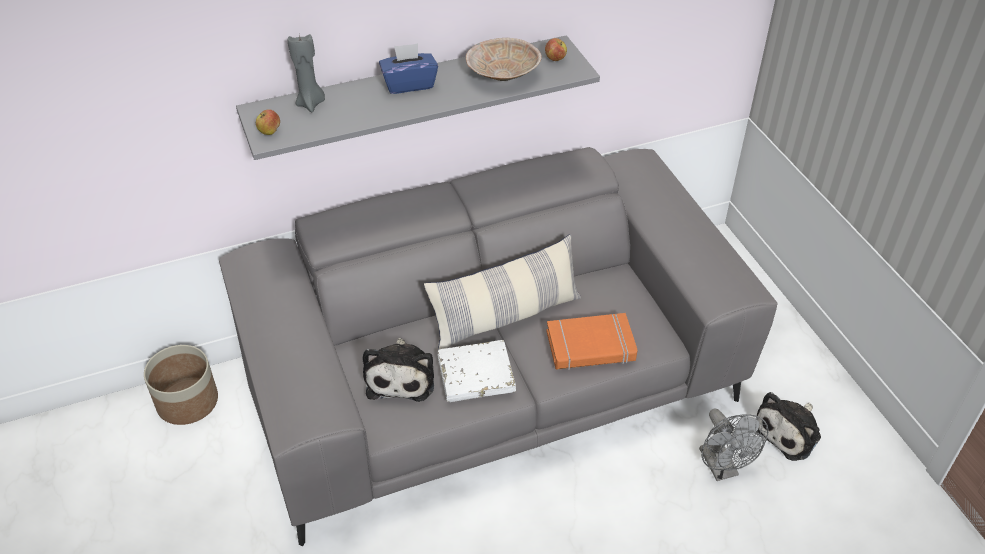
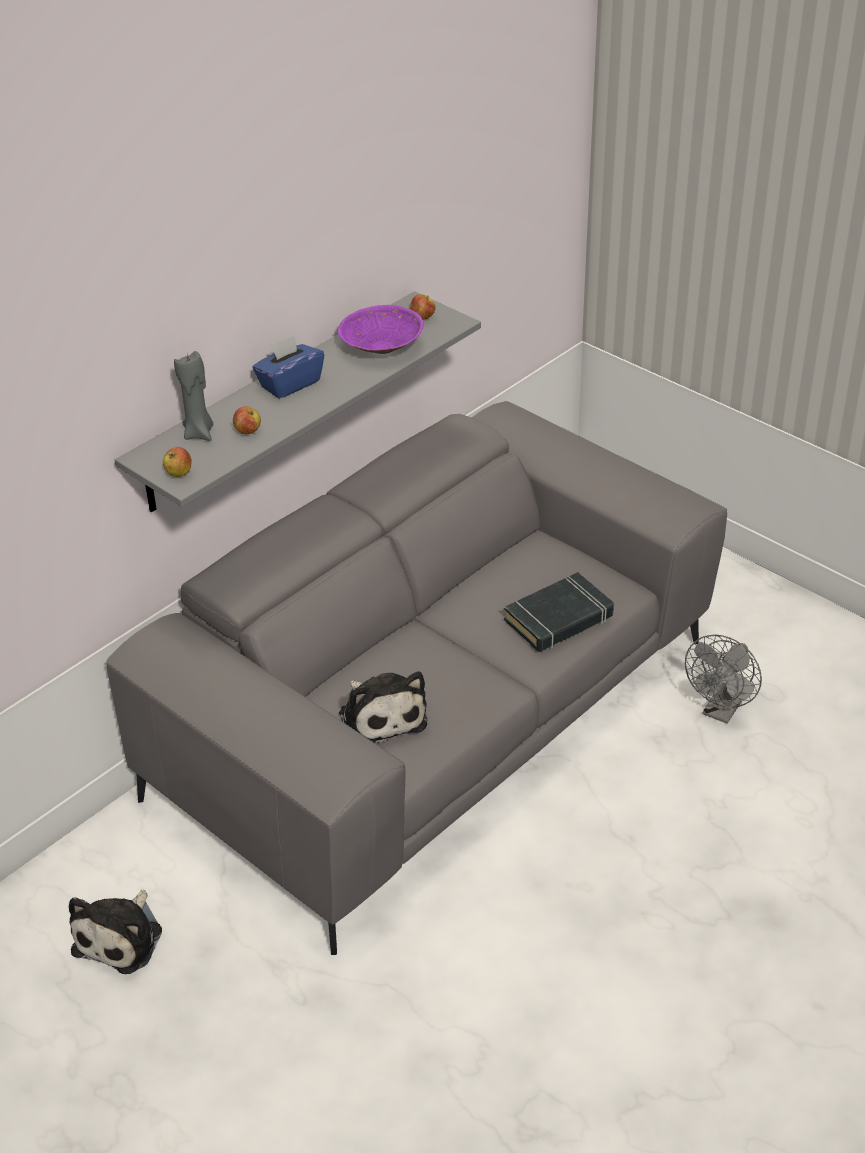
camera: 25 degrees left, 5 degrees down
planter [144,345,218,425] -> none
pillow [424,234,581,350] -> none
white book [438,340,516,402] -> none
beige bowl [466,38,542,81] -> purple bowl [338,305,423,354]
orange book [546,313,638,370] -> black book [504,572,614,652]
grey fan [699,408,769,481] -> grey fan turned 75 degrees clockwise [685,634,762,724]
plush toy [754,392,821,461] -> plush toy moved to [69,890,162,974]
none -> apple [233,406,261,434]

